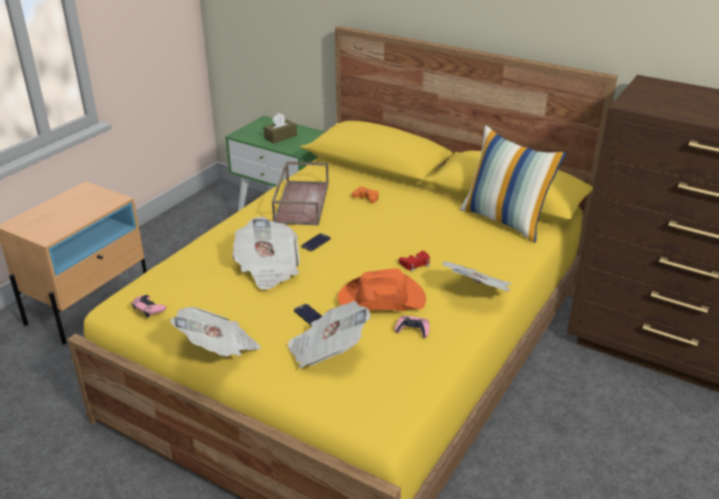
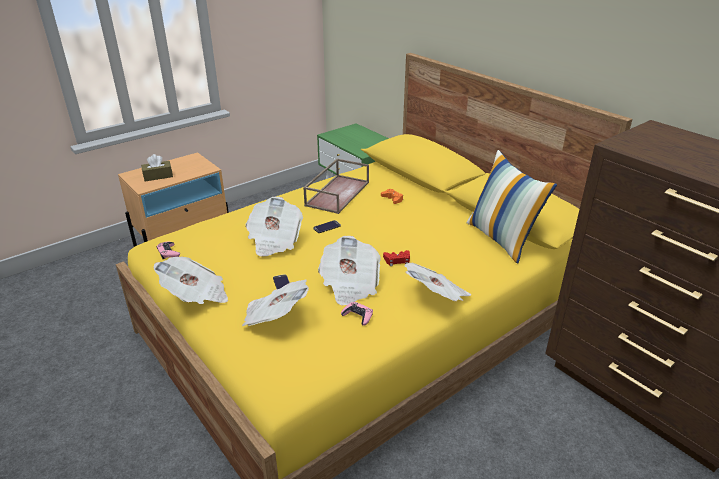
camera: 20 degrees right, 0 degrees up
brown tissue box [264,113,297,144] -> brown tissue box moved to [141,154,173,181]
orange hat [338,268,426,311] -> newspaper [318,236,381,306]

